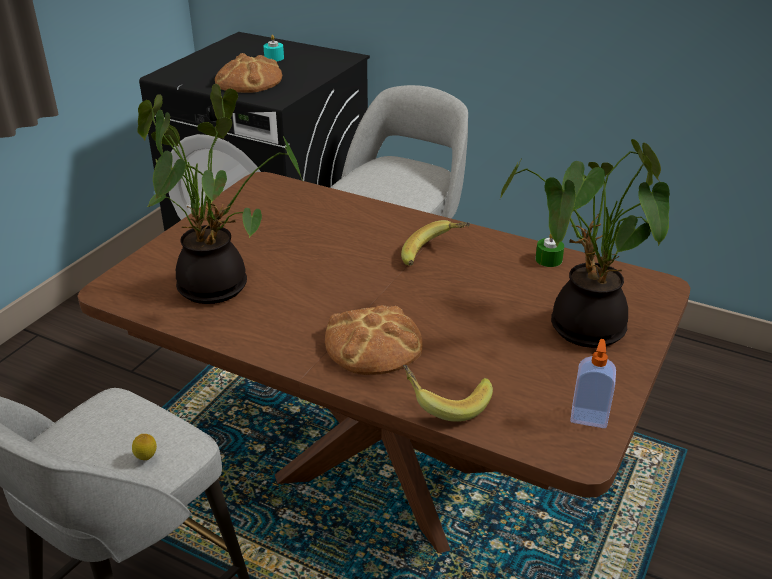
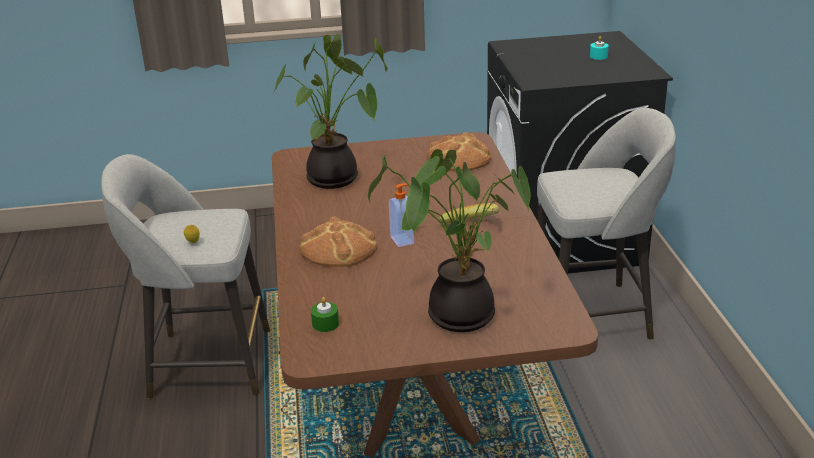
camera: 55 degrees right, 5 degrees down
bread [215,53,282,93] -> bread moved to [427,132,491,172]
banana [403,365,493,422] -> none
green candle [535,233,564,267] -> green candle moved to [311,297,339,332]
soap dispenser [570,339,616,428] -> soap dispenser moved to [389,183,414,247]

